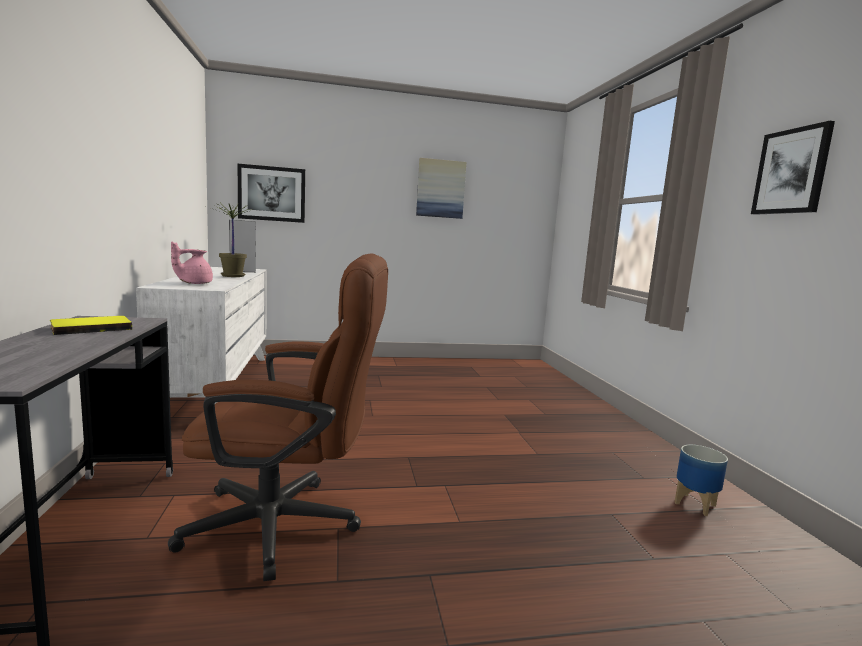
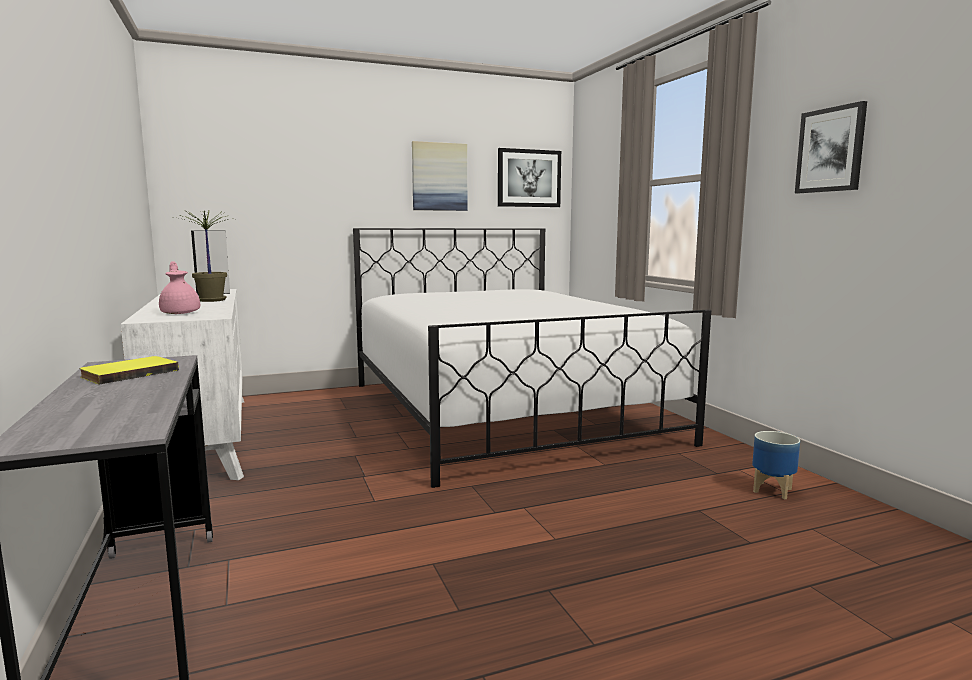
camera: 10 degrees left, 0 degrees up
brown office chair [168,253,388,581] -> none
pink teapot [171,241,213,284] -> pink teapot turned 120 degrees clockwise [159,261,200,314]
picture [238,164,305,223] -> picture moved to [498,148,561,207]
none -> white bed [353,228,711,488]

